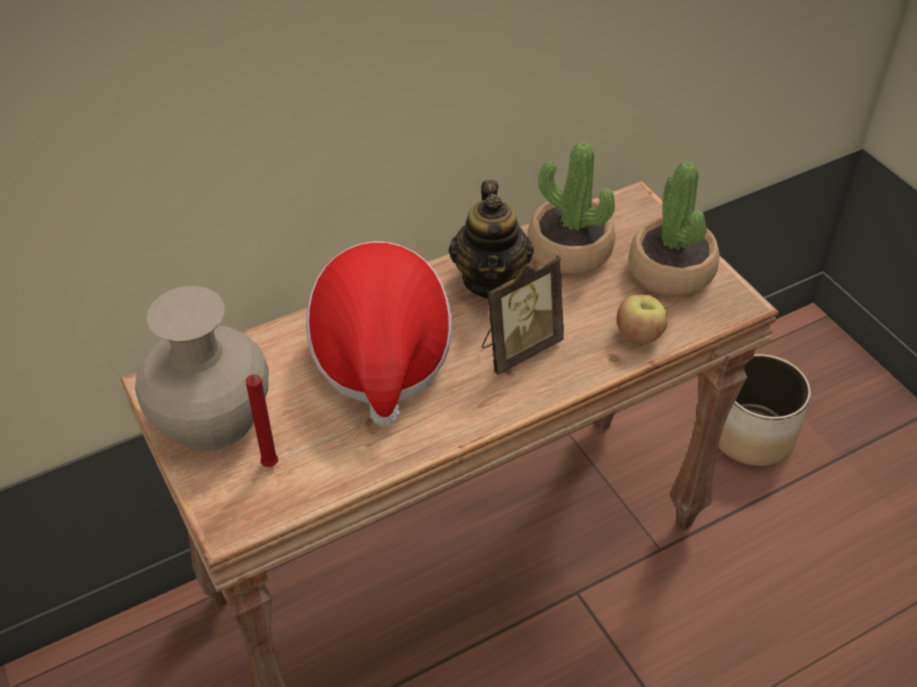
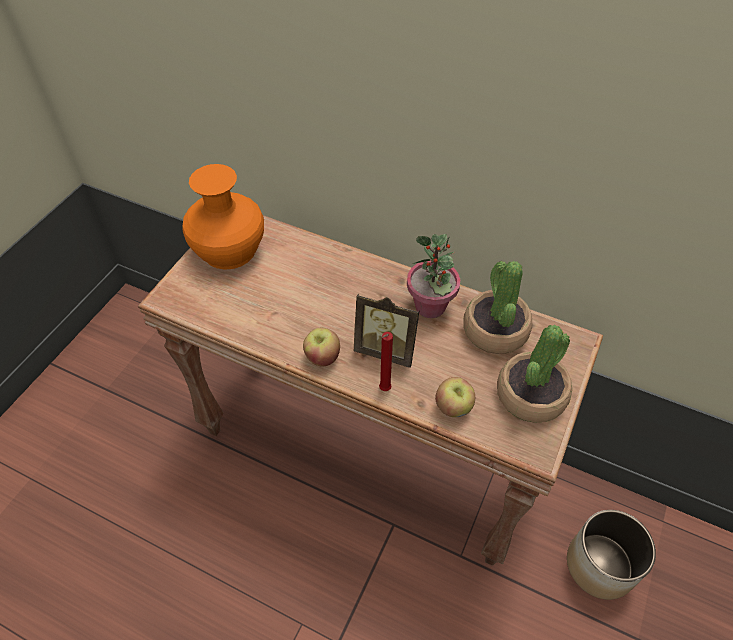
camera: 55 degrees right, 5 degrees up
beige vase [135,286,269,451] -> orange vase [182,164,264,270]
red candle [246,375,278,467] -> red candle moved to [379,332,393,391]
hat [306,241,452,426] -> none
teapot [449,180,534,299] -> potted plant [407,234,460,318]
none -> apple [303,328,340,367]

